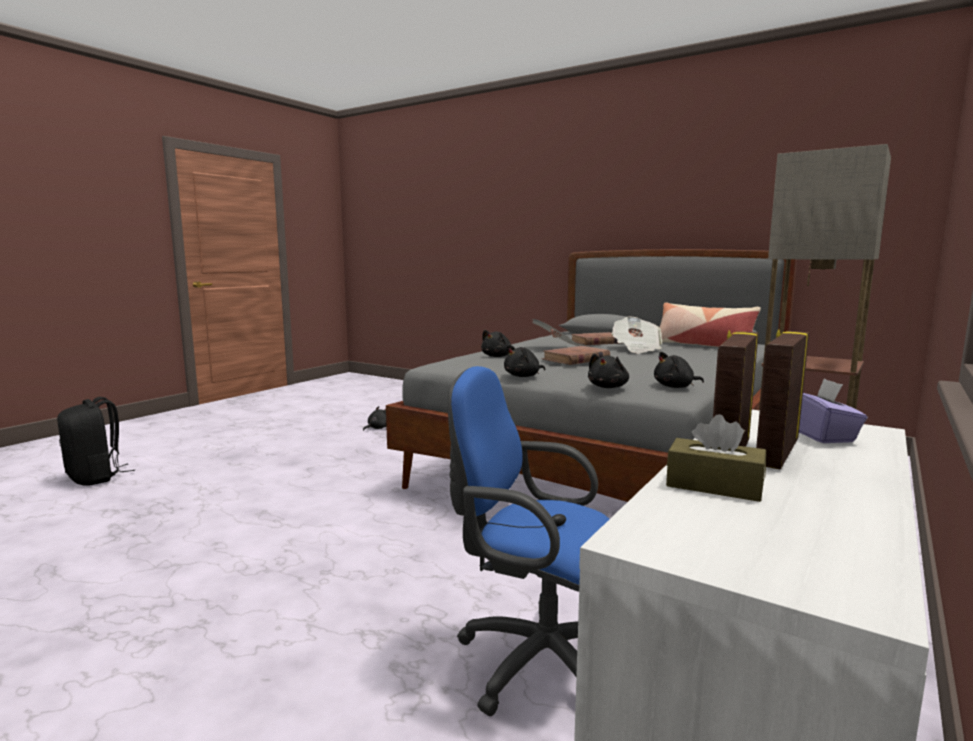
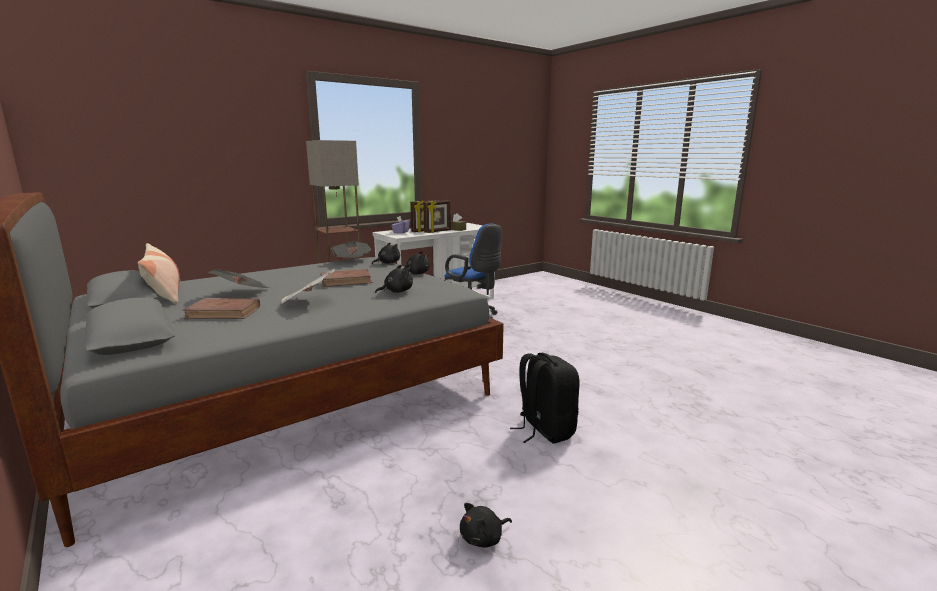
camera: 160 degrees left, 5 degrees up
black backpack [57,397,135,486] -> black backpack moved to [510,353,579,444]
black plush toy [654,352,704,388] -> newspaper [330,241,372,258]

